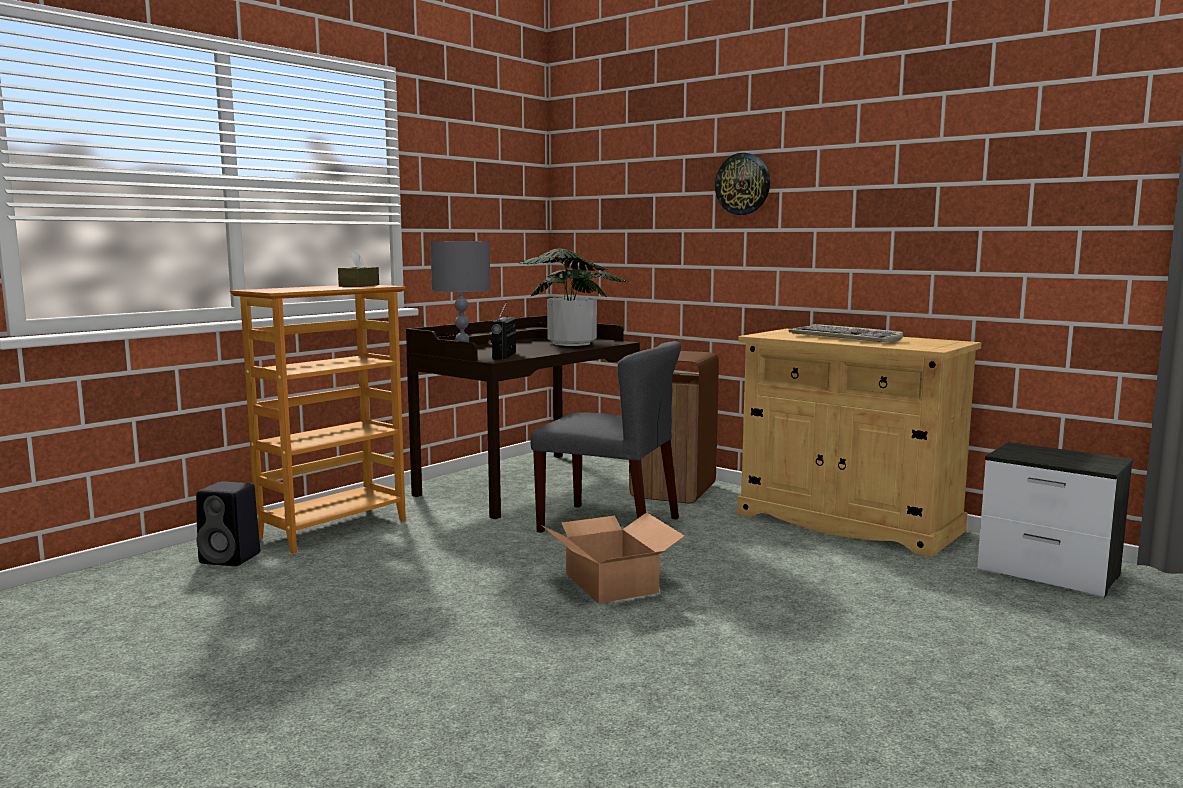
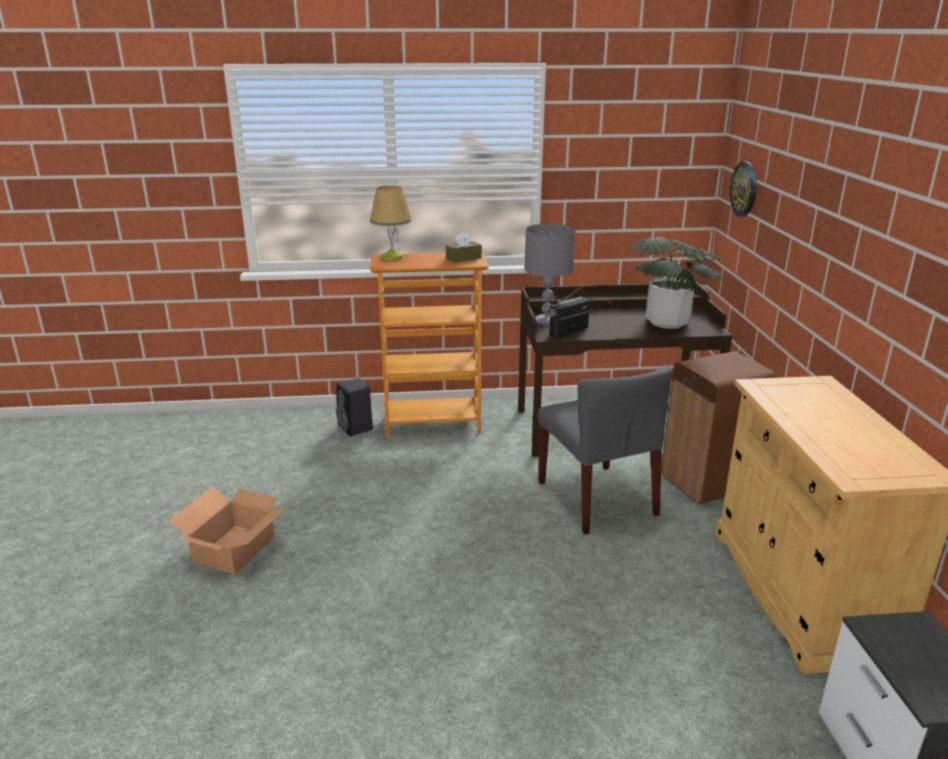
camera: 45 degrees right, 15 degrees up
cardboard box [541,512,684,604] -> cardboard box moved to [168,487,289,575]
wall clock [715,153,770,215] -> wall clock moved to [730,162,757,216]
keyboard [789,324,903,342] -> none
none -> table lamp [370,185,412,261]

